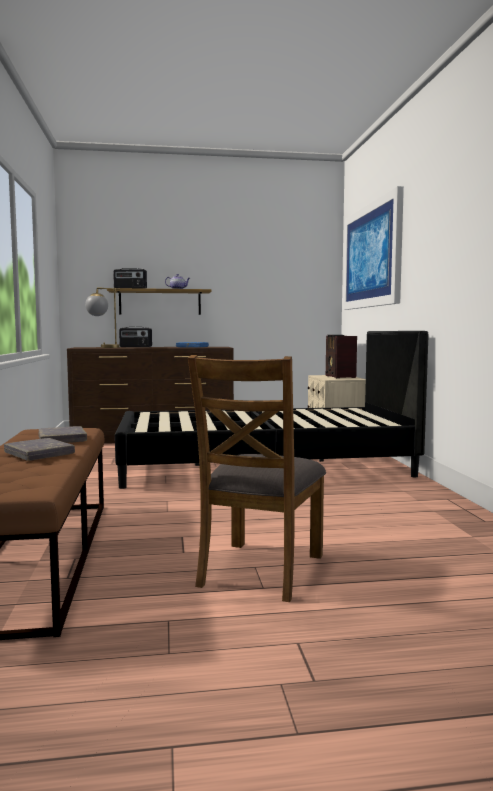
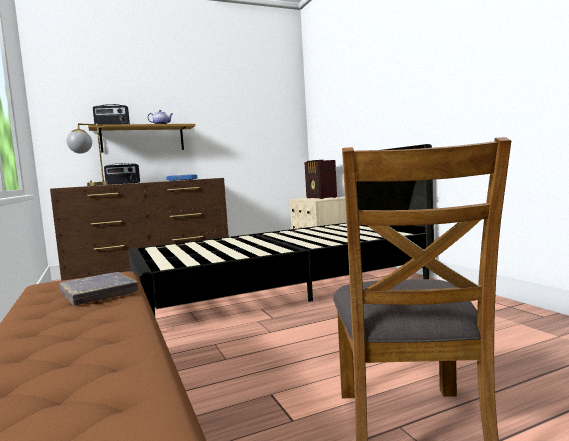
camera: 15 degrees left, 0 degrees up
grey book [4,438,75,461] -> none
picture [343,186,404,310] -> none

